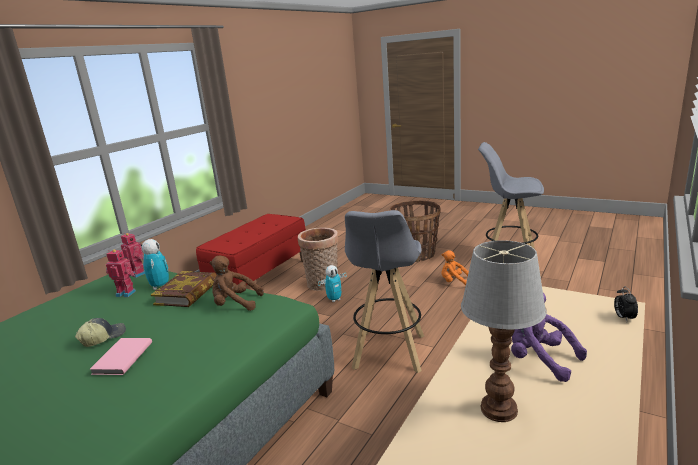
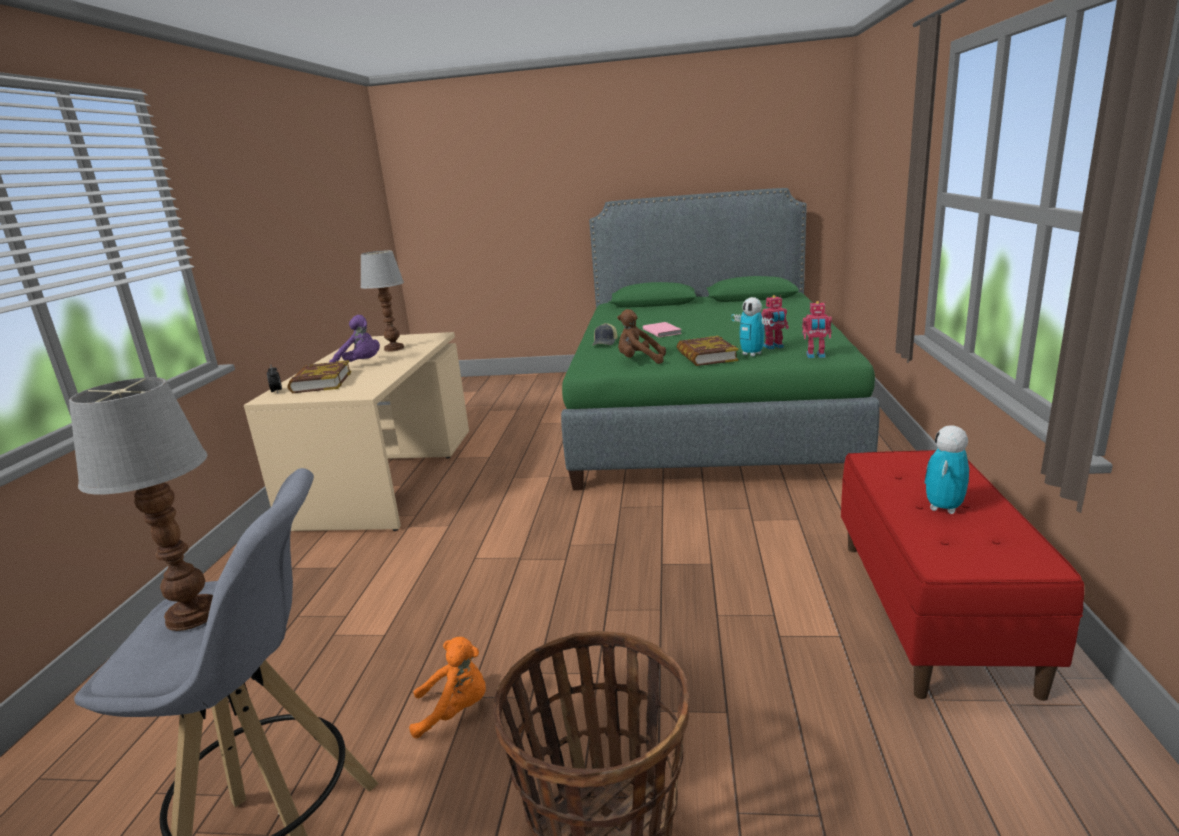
camera: 155 degrees right, 0 degrees up
cap [75,318,126,347] -> cap moved to [592,323,618,346]
brown plush toy [210,256,264,311] -> brown plush toy turned 150 degrees counterclockwise [617,309,666,364]
basket [298,227,339,291] -> none
toy robot [318,265,347,302] -> toy robot moved to [924,425,969,514]
grey stool [345,210,424,373] -> none
none -> table lamp [69,377,213,631]
none -> book [287,360,351,393]

